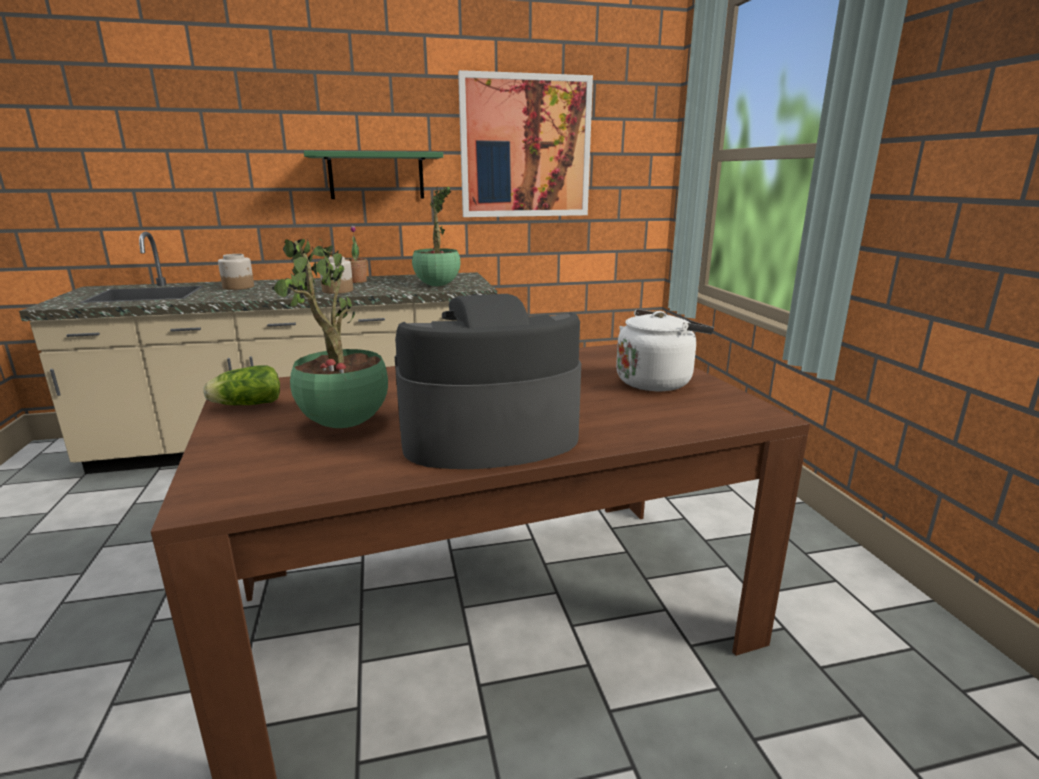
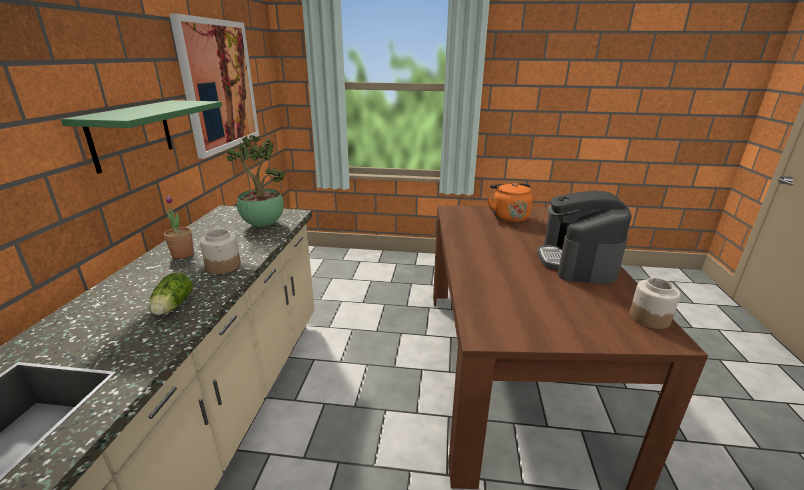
camera: 70 degrees left, 5 degrees up
lettuce [203,365,280,405] -> lettuce moved to [149,273,193,315]
jar [218,254,254,290] -> jar moved to [629,278,681,329]
potted plant [272,239,388,428] -> none
white kettle [616,309,714,391] -> orange kettle [487,183,533,222]

